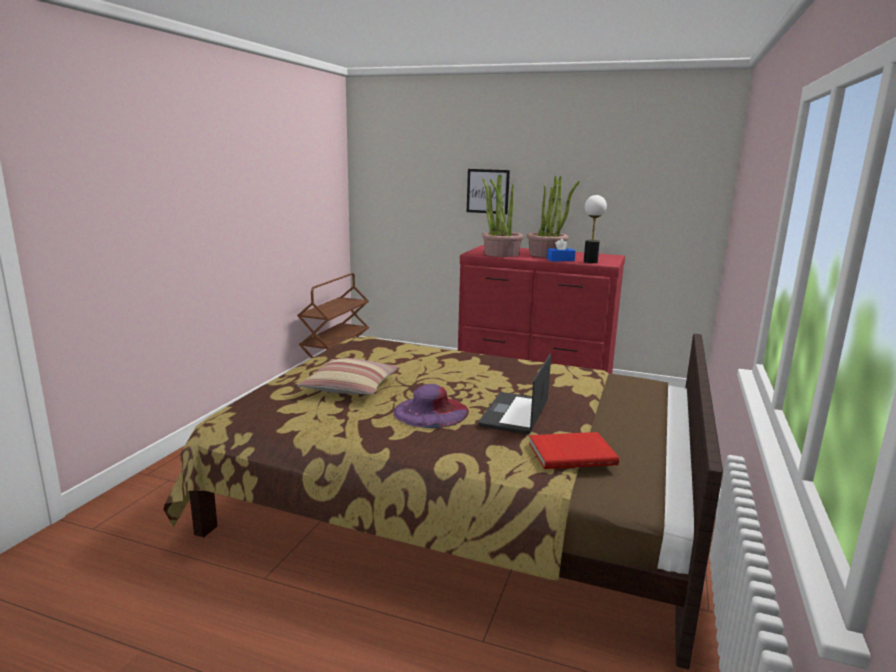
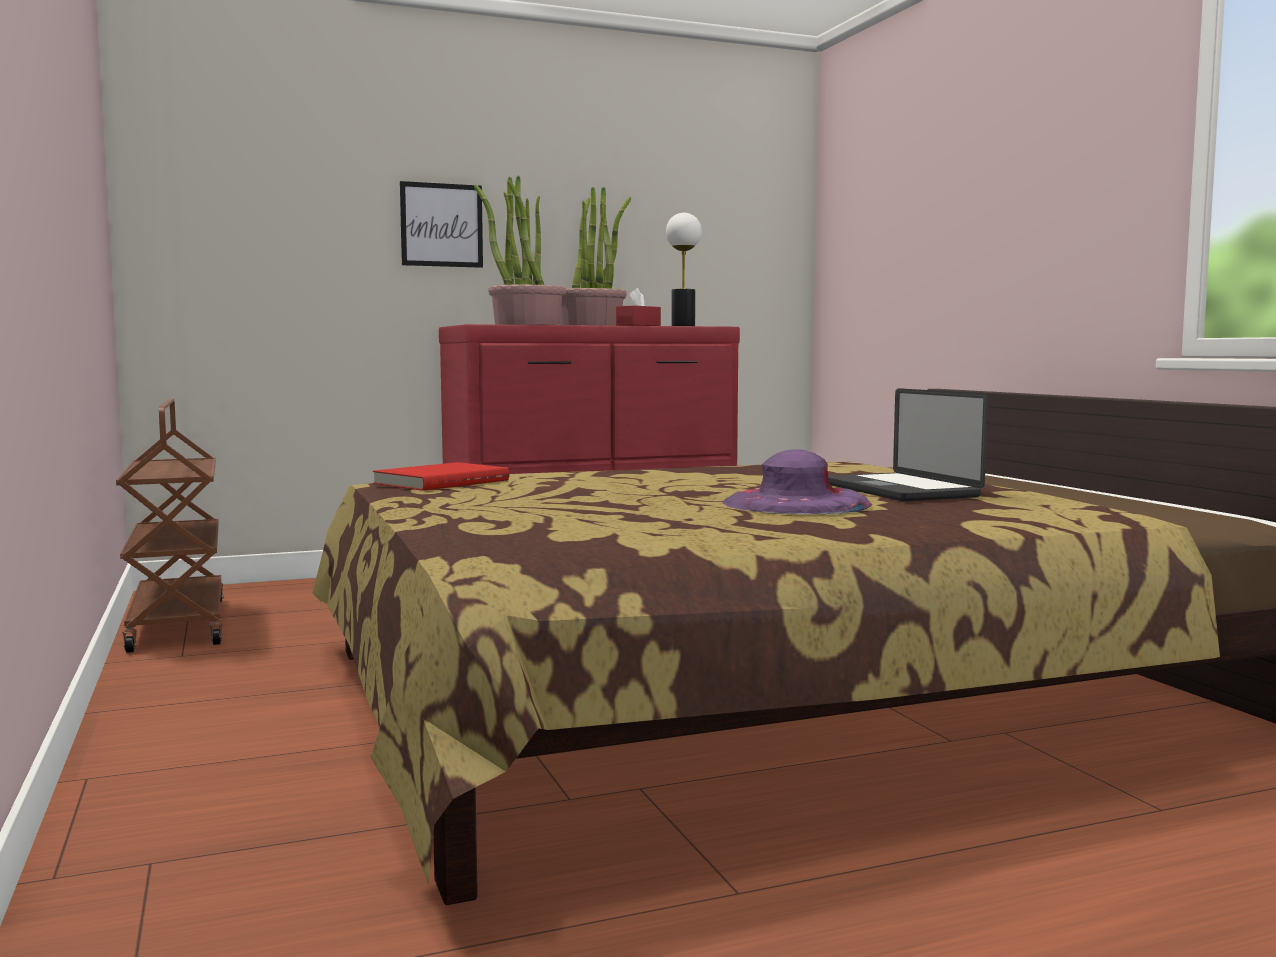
camera: 40 degrees left, 10 degrees down
pillow [297,358,399,394] -> none
red book [529,432,619,469] -> red book moved to [373,462,509,491]
blue tissue box [547,239,575,261] -> red tissue box [616,288,661,326]

